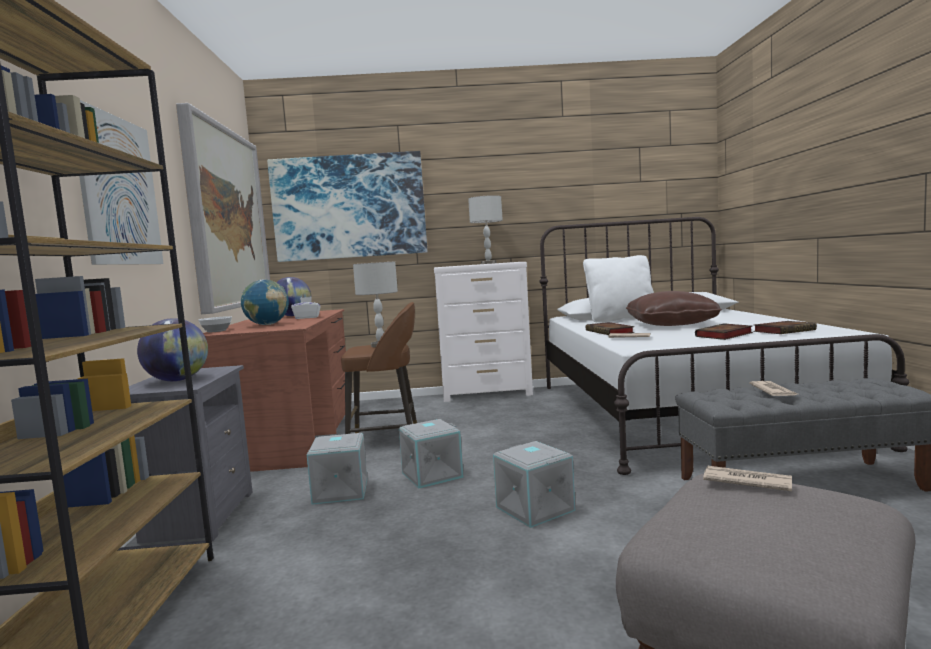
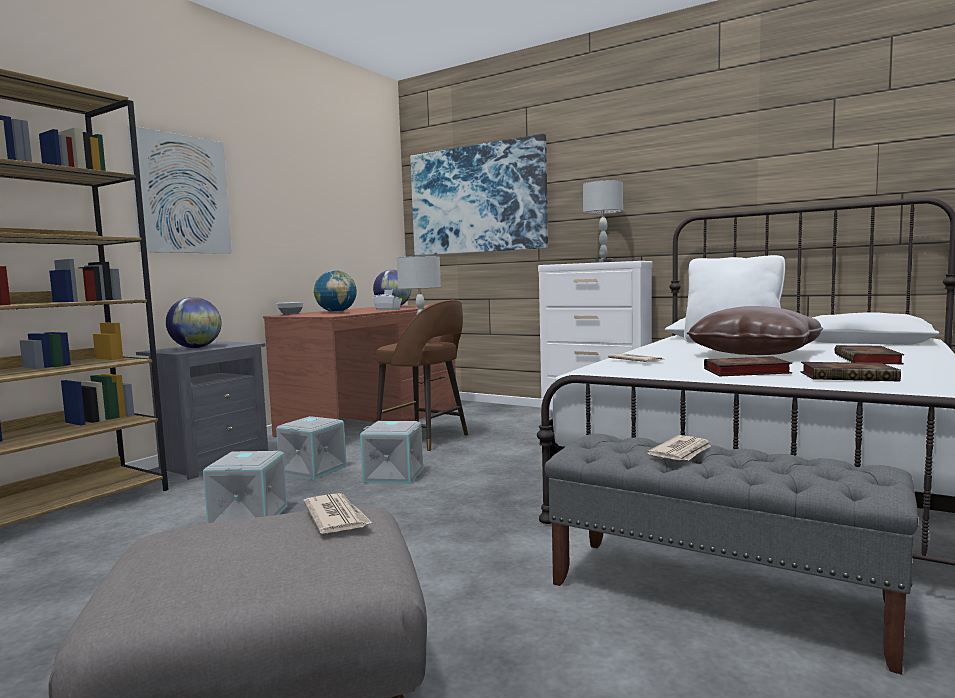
camera: 35 degrees right, 0 degrees up
picture [176,103,270,314] -> none
grey storage box [493,441,575,528] -> grey storage box moved to [203,451,287,524]
book [586,322,634,335] -> book moved to [835,345,904,364]

